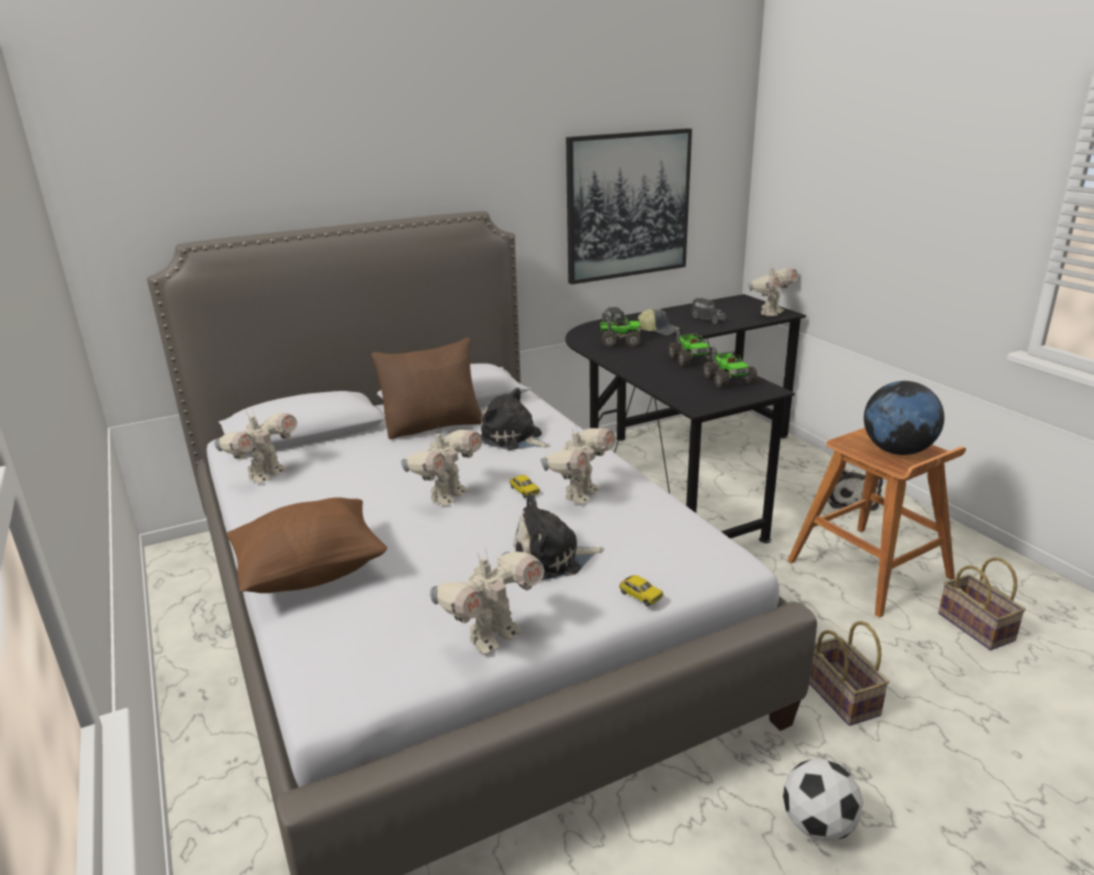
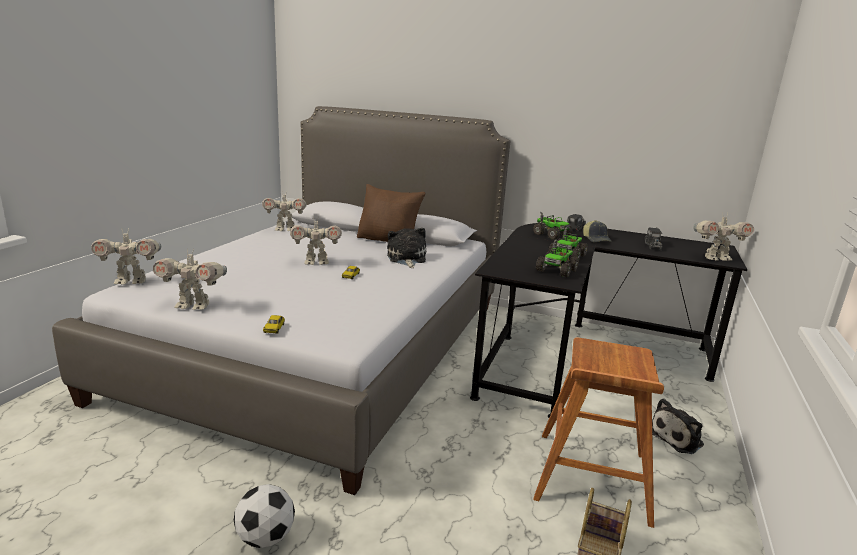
camera: 45 degrees right, 5 degrees down
brown pillow [226,497,387,593] -> none
plush toy [514,494,604,580] -> none
toy robot [540,424,615,504] -> toy robot moved to [91,228,161,285]
picture [566,128,692,285] -> none
basket [809,621,889,726] -> none
globe [864,381,944,455] -> none

